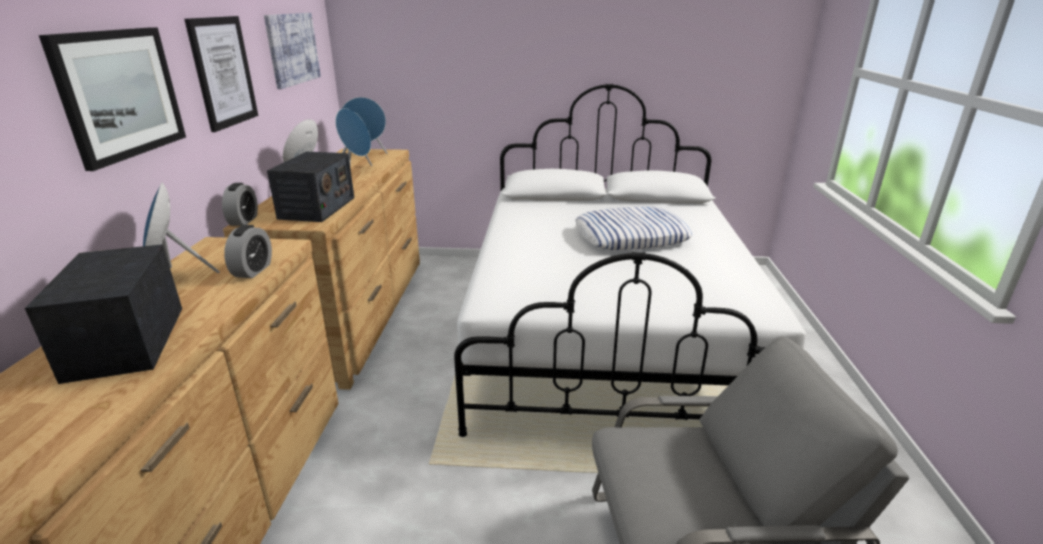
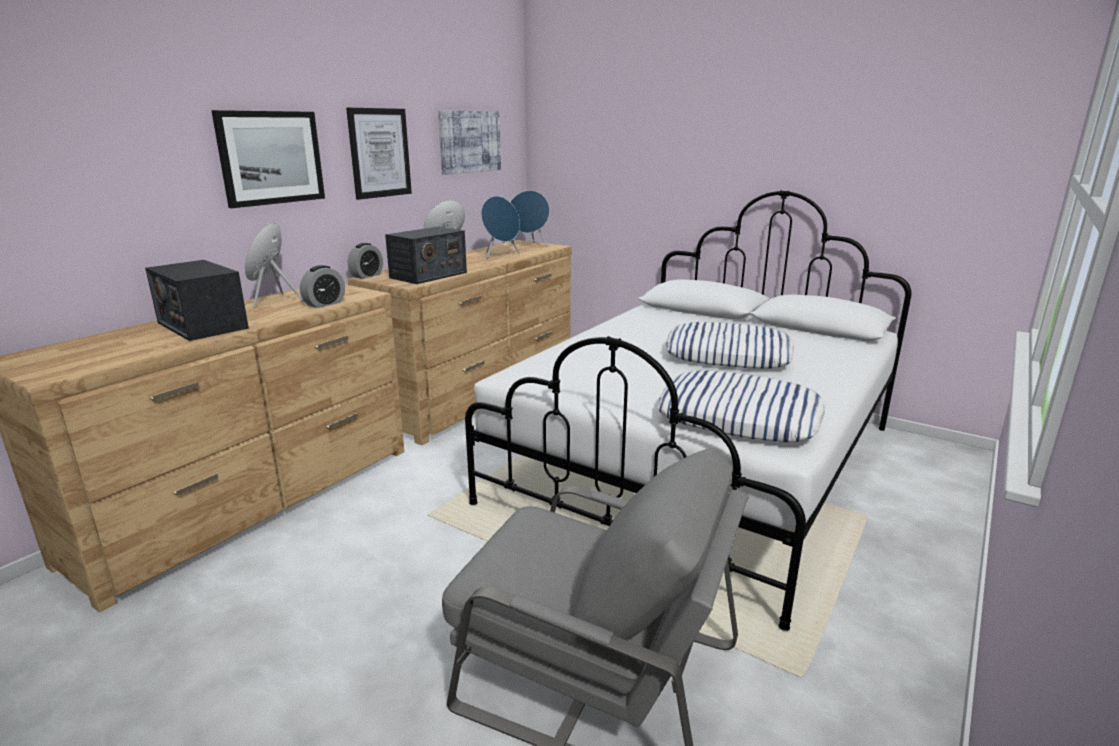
camera: 30 degrees right, 5 degrees down
radio [25,244,182,384] -> radio turned 60 degrees counterclockwise [145,260,249,341]
none -> pillow [658,370,825,442]

